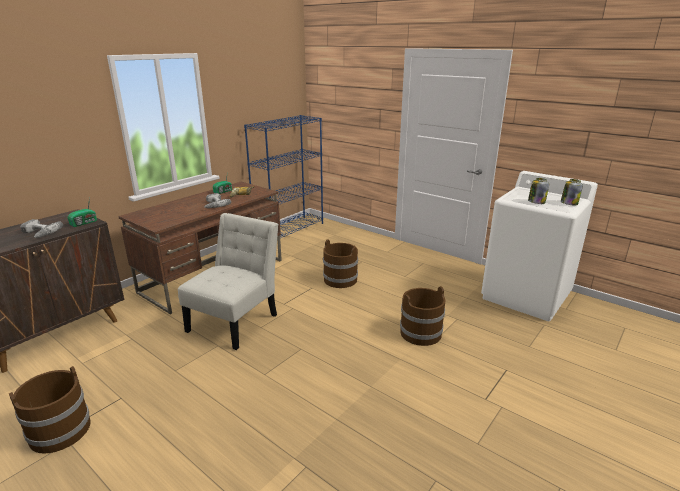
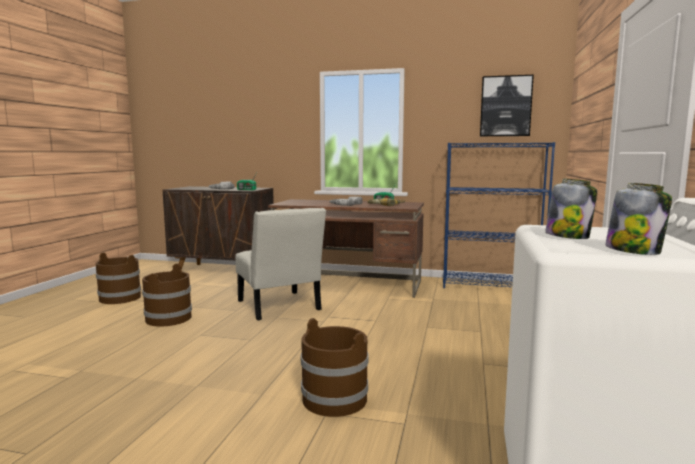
camera: 65 degrees right, 15 degrees down
white chair [178,213,278,350] -> white chair turned 60 degrees clockwise [235,208,326,320]
brown bucket [323,239,358,288] -> brown bucket moved to [142,264,192,327]
none -> picture [480,75,534,136]

